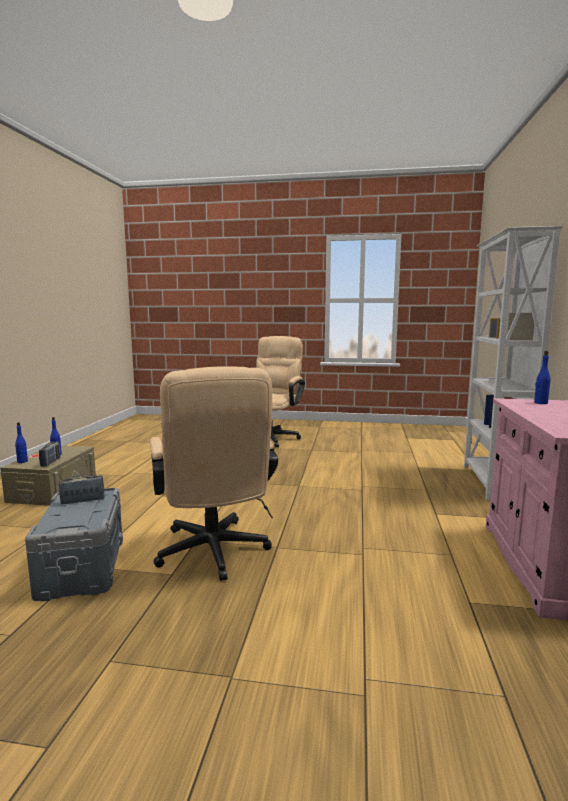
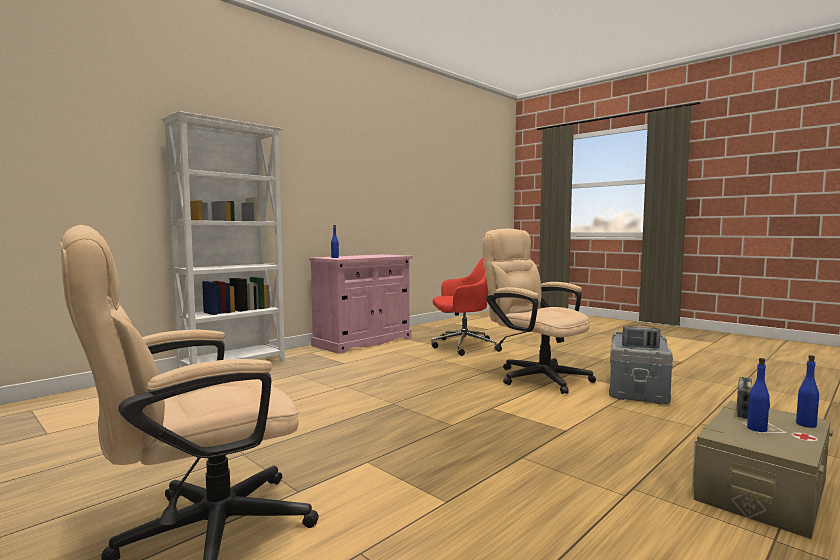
camera: 145 degrees left, 5 degrees down
beige office chair [150,366,278,581] -> beige office chair turned 60 degrees counterclockwise [483,229,596,394]
none -> red office chair [431,258,502,356]

